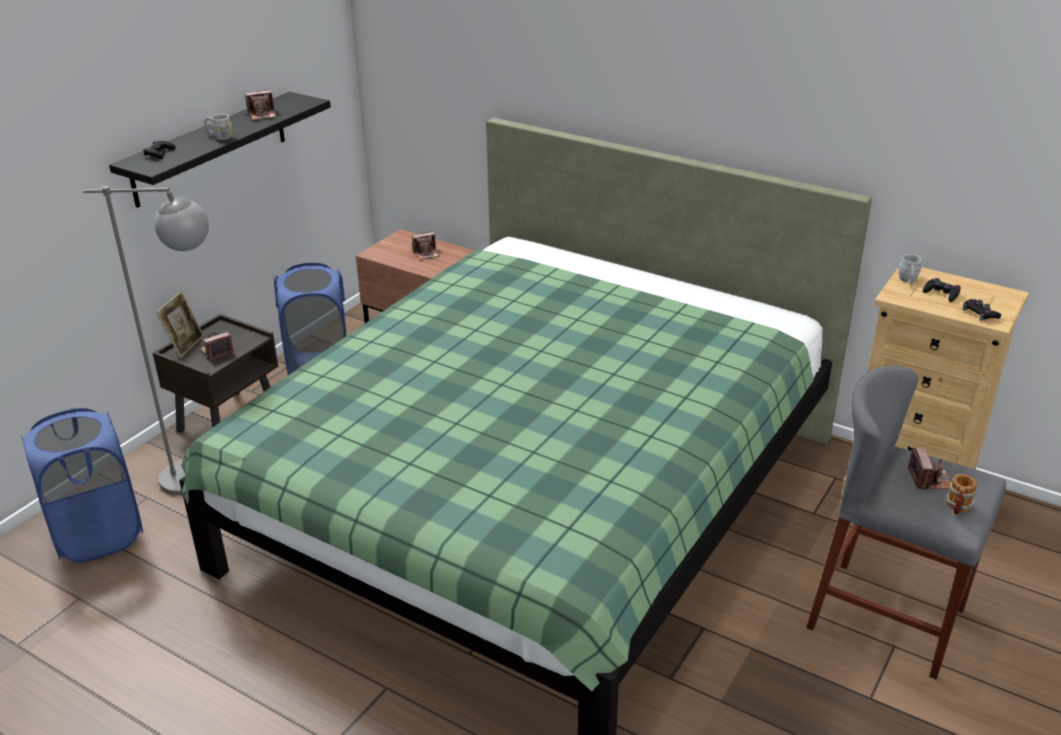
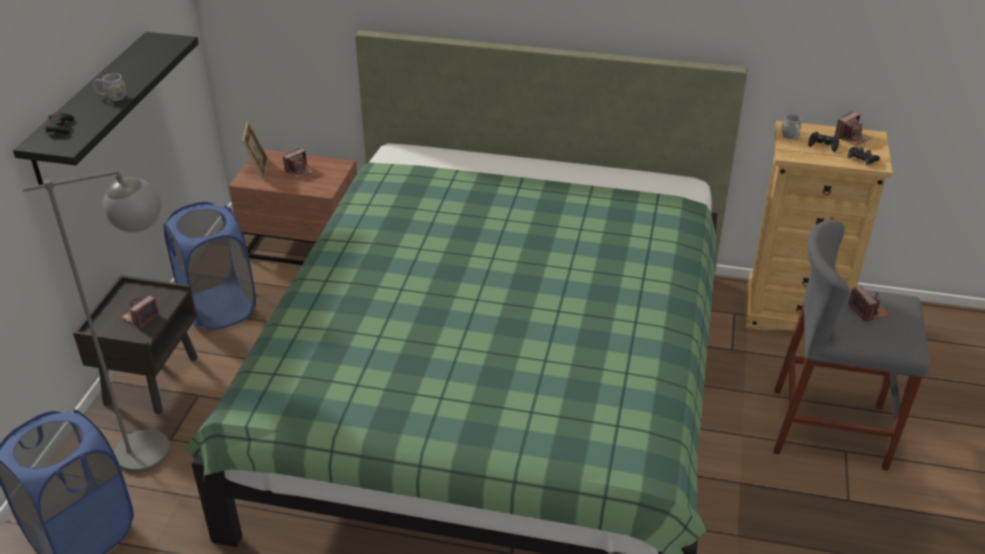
camera: 20 degrees left, 5 degrees up
picture frame [156,291,204,358] -> picture frame moved to [242,121,268,179]
camera [245,90,276,120] -> camera moved to [834,111,871,146]
mug [946,474,977,515] -> none

